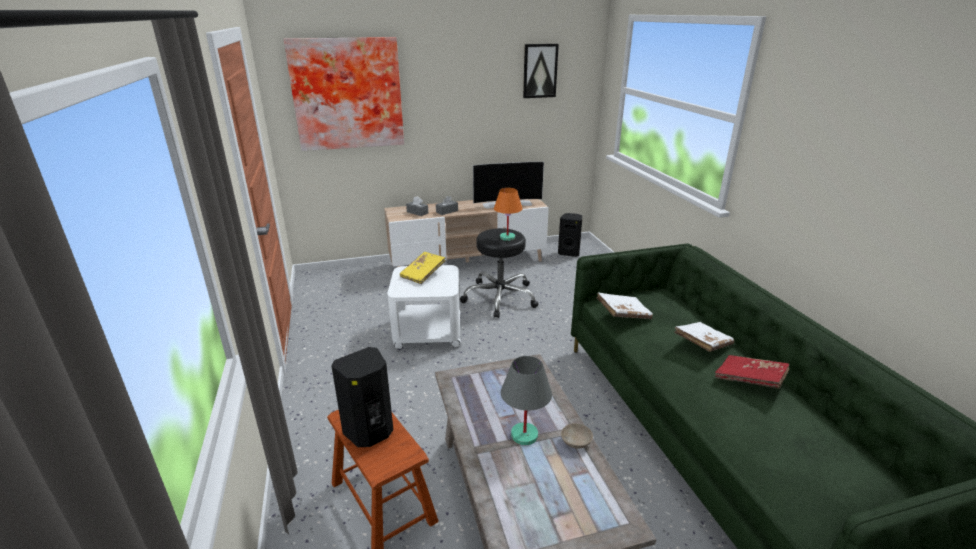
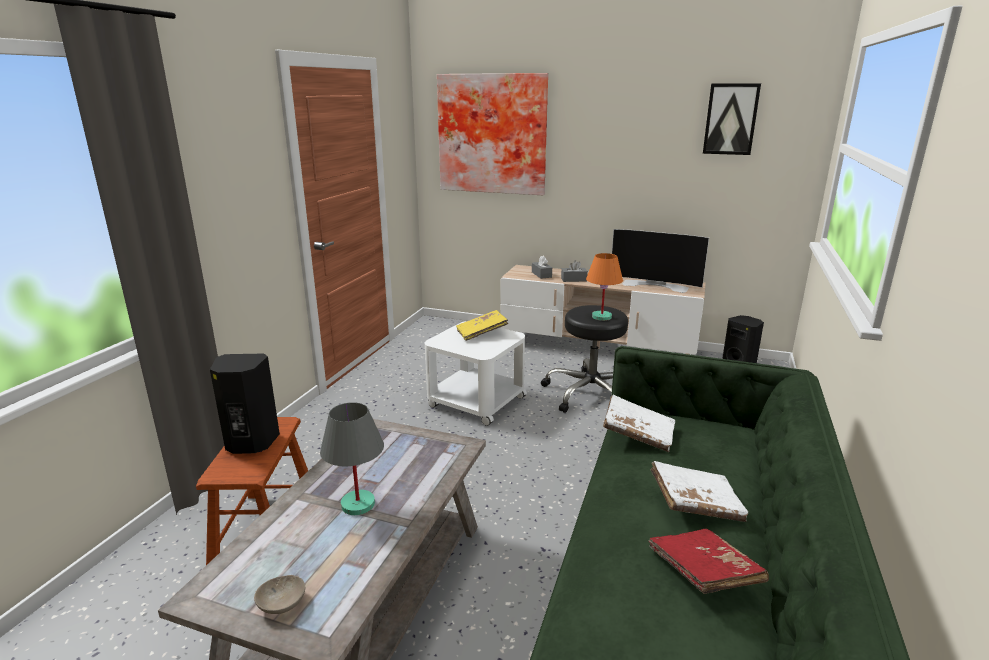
camera: 35 degrees right, 5 degrees down
beige bowl [561,423,593,449] -> beige bowl moved to [254,575,305,614]

